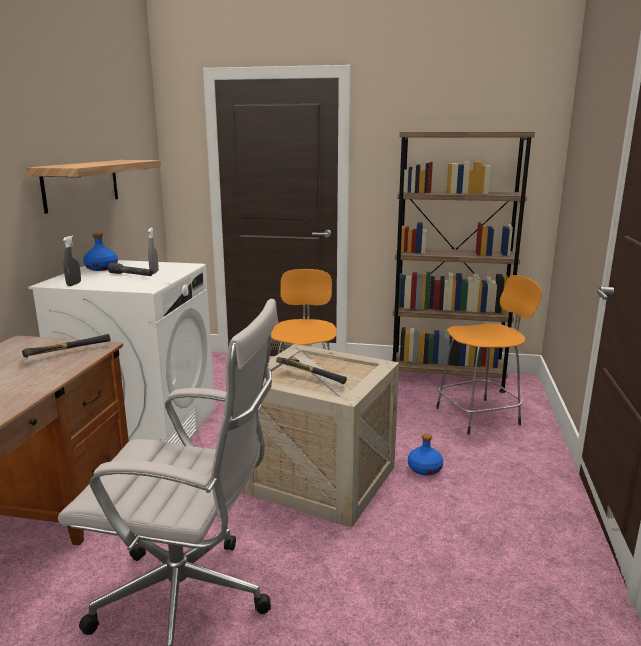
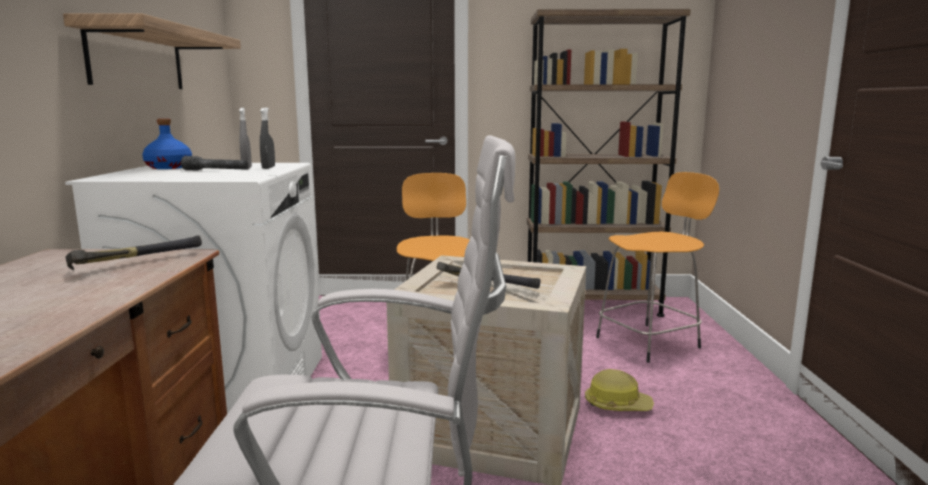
camera: 10 degrees left, 5 degrees down
grey spray bottle [63,236,81,286] -> grey spray bottle moved to [260,108,275,169]
blue bottle [408,434,443,476] -> hard hat [585,369,654,411]

